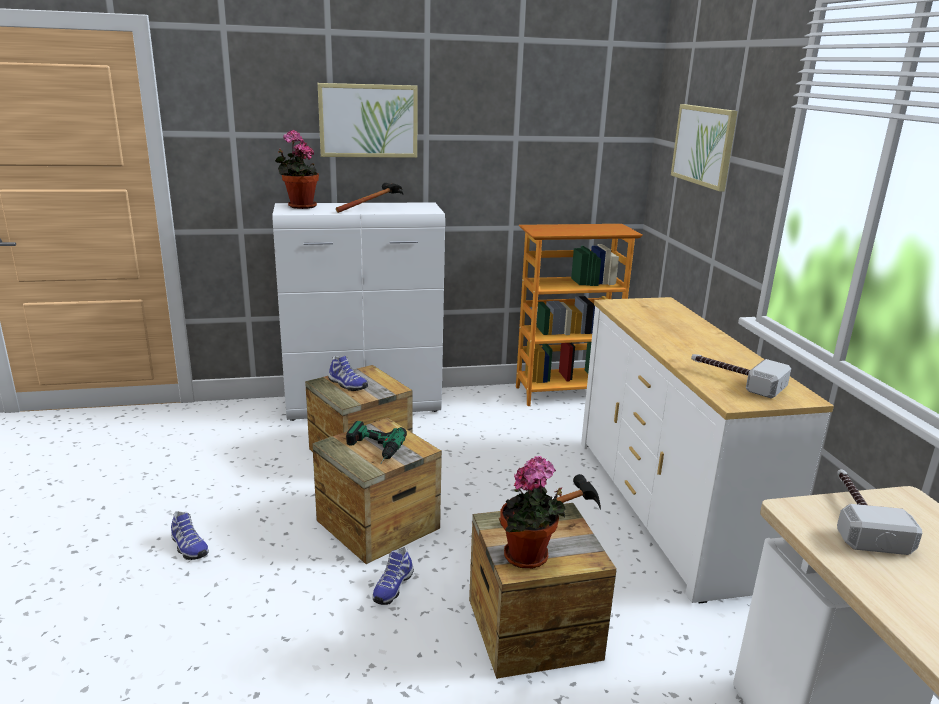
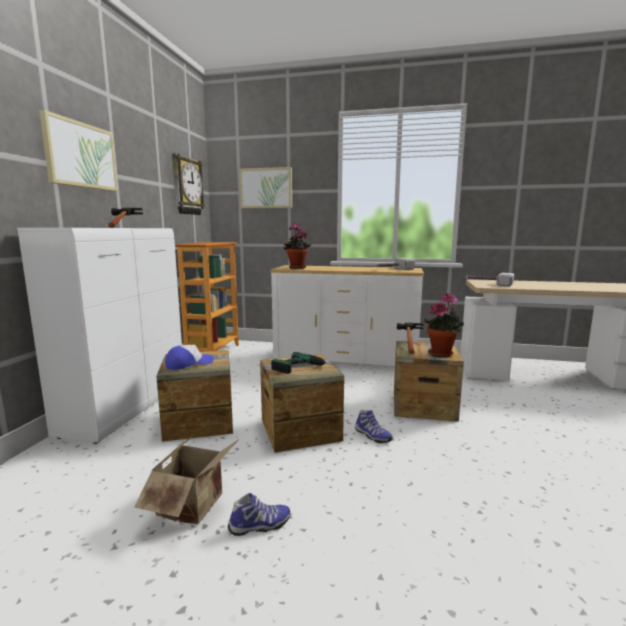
camera: 65 degrees left, 10 degrees down
potted plant [275,130,319,209] -> potted plant moved to [283,223,311,269]
shoe [328,356,368,391] -> cap [165,345,214,370]
none -> cardboard box [134,434,238,525]
none -> wall clock [172,153,205,215]

